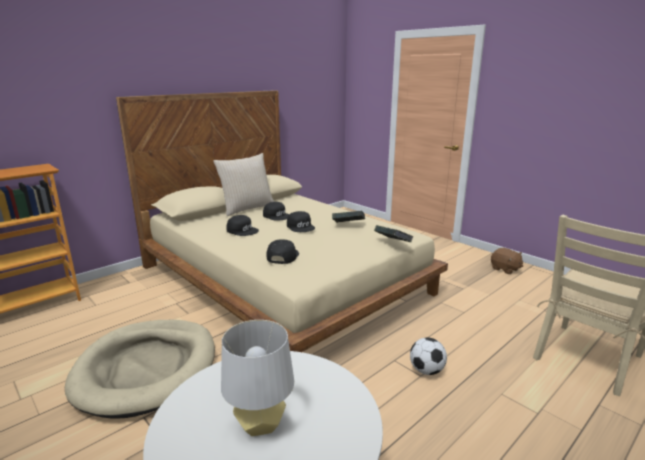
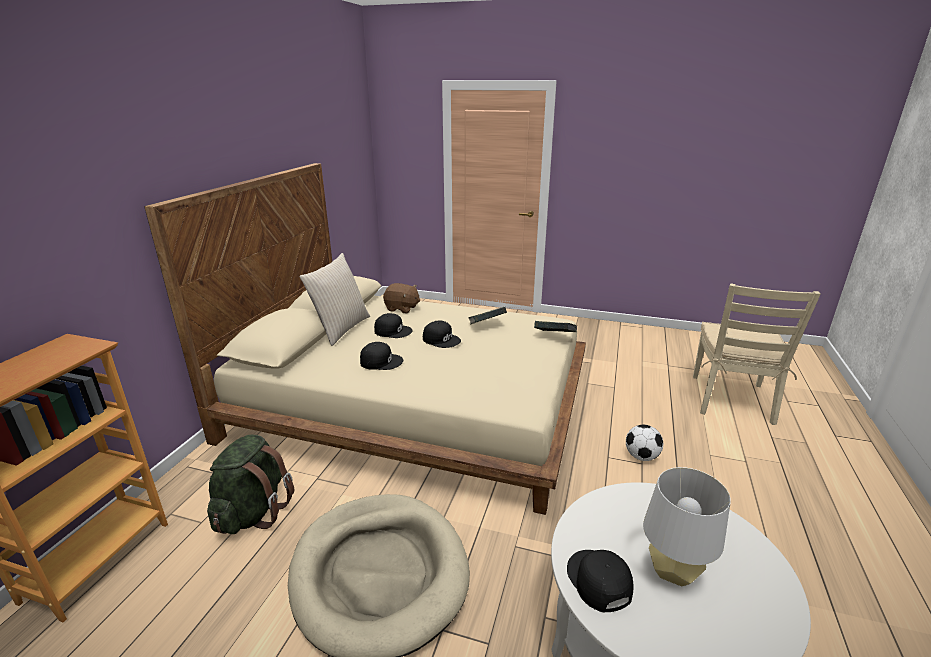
camera: 30 degrees left, 5 degrees up
black cap [267,239,299,264] -> black cap moved to [567,550,634,612]
brown plush toy [491,248,523,274] -> brown plush toy moved to [383,283,420,313]
none -> green backpack [207,435,294,534]

